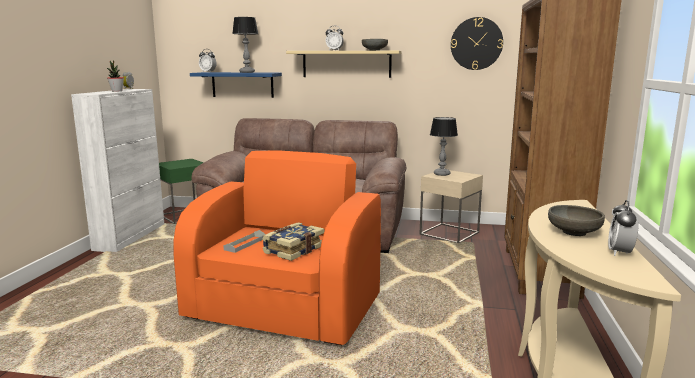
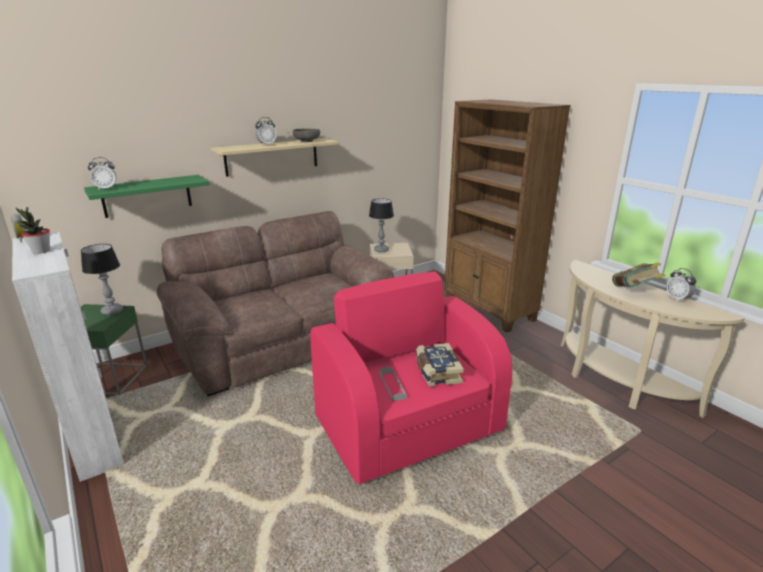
camera: 45 degrees left, 10 degrees up
orange armchair [173,150,381,345] -> pink armchair [310,271,512,484]
blue shelf [190,72,282,98] -> green shelf [84,175,210,218]
table lamp [232,17,258,73] -> table lamp moved to [81,244,123,315]
wall clock [451,17,503,70] -> none
grey bowl [548,205,605,236] -> book [612,263,665,287]

